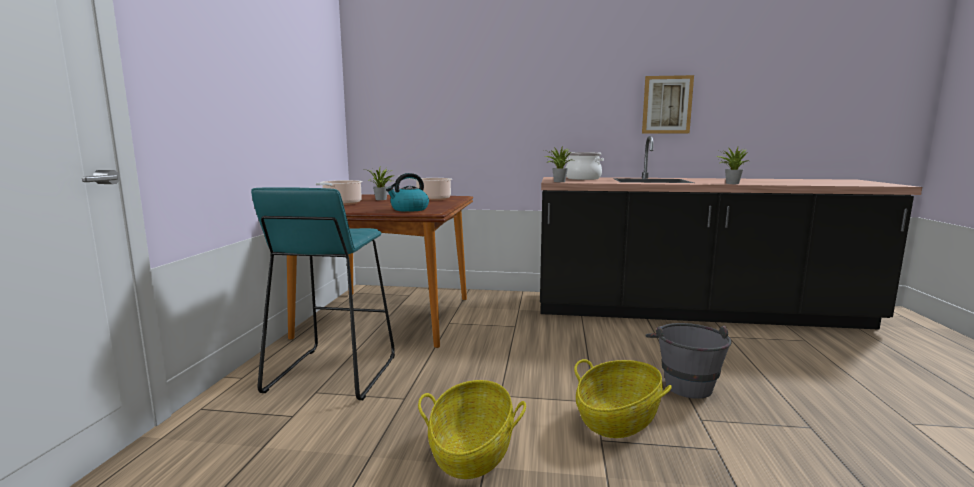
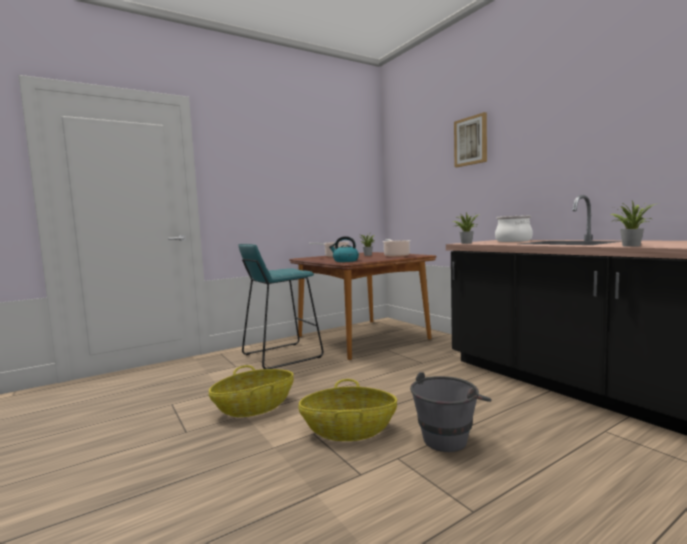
camera: 50 degrees right, 5 degrees down
picture [642,75,694,134] -> picture moved to [454,112,487,167]

